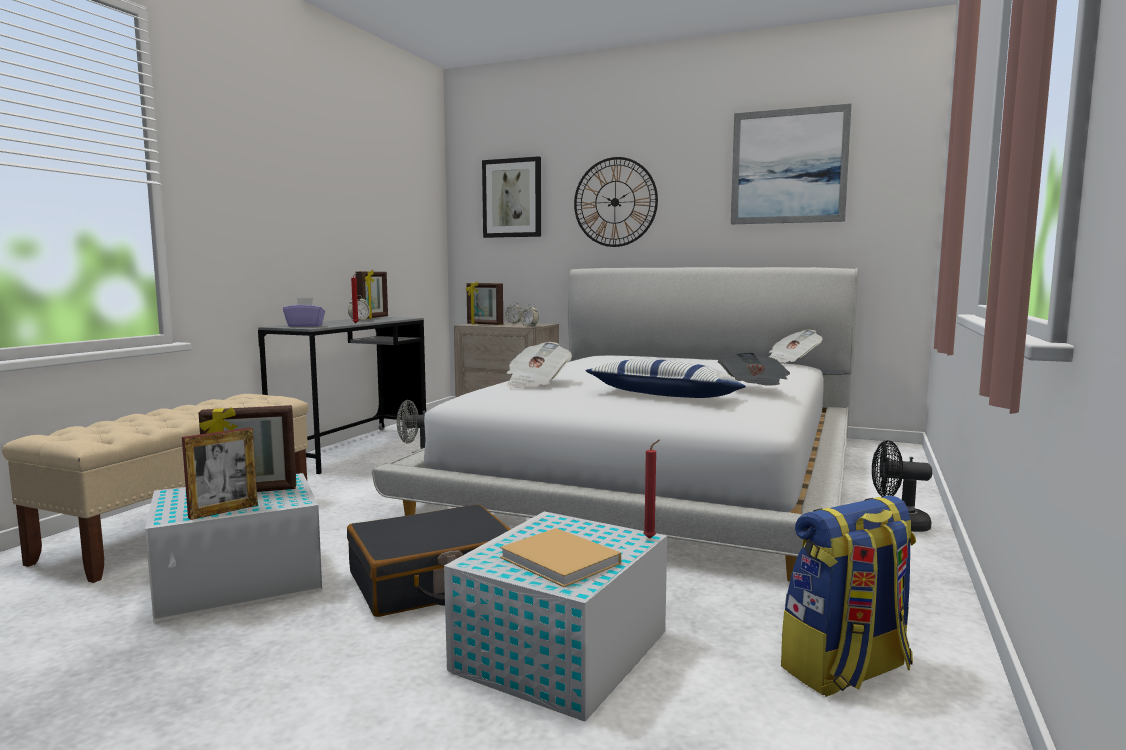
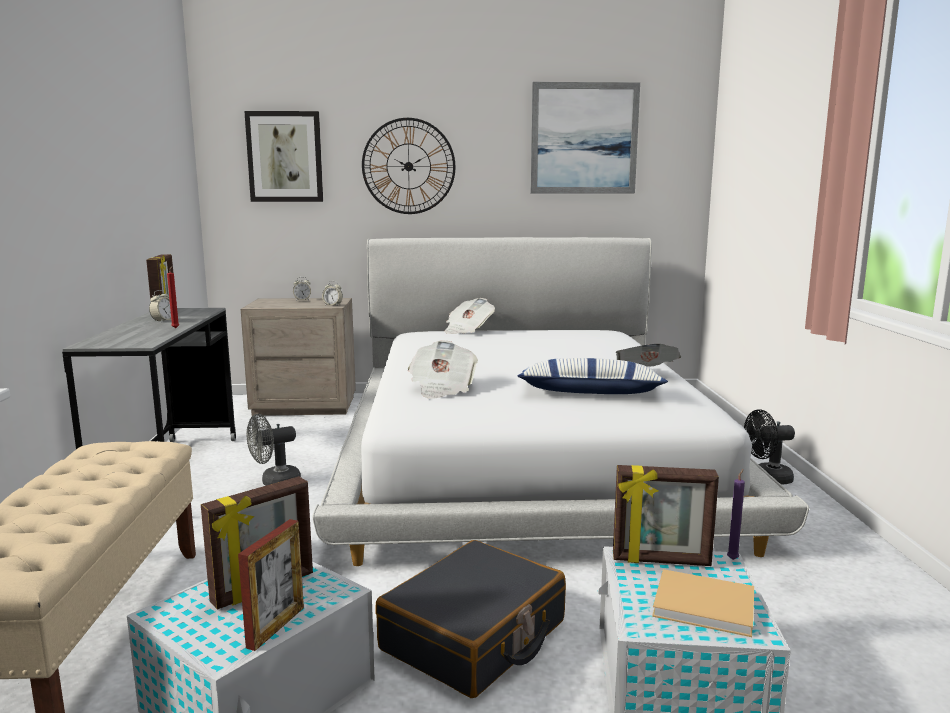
camera: 25 degrees left, 5 degrees up
purple tissue box [283,298,325,327] -> none
picture frame [466,281,503,325] -> picture frame moved to [613,465,719,566]
red candle [643,439,660,539] -> purple candle [727,469,745,560]
newspaper [769,330,823,363] -> newspaper moved to [444,298,495,334]
backpack [781,495,916,697] -> none

